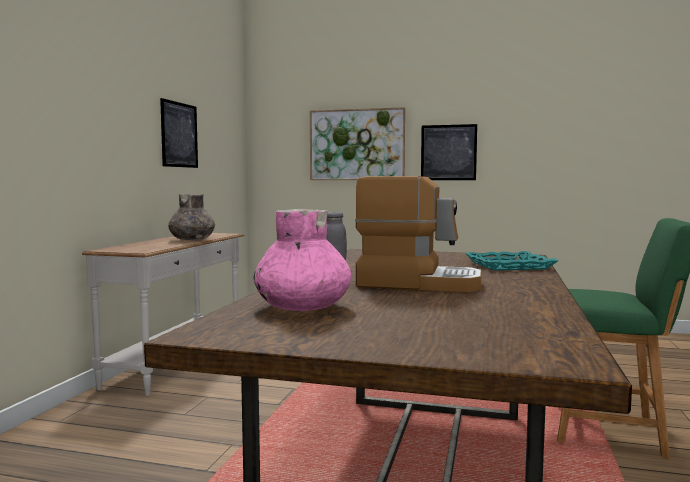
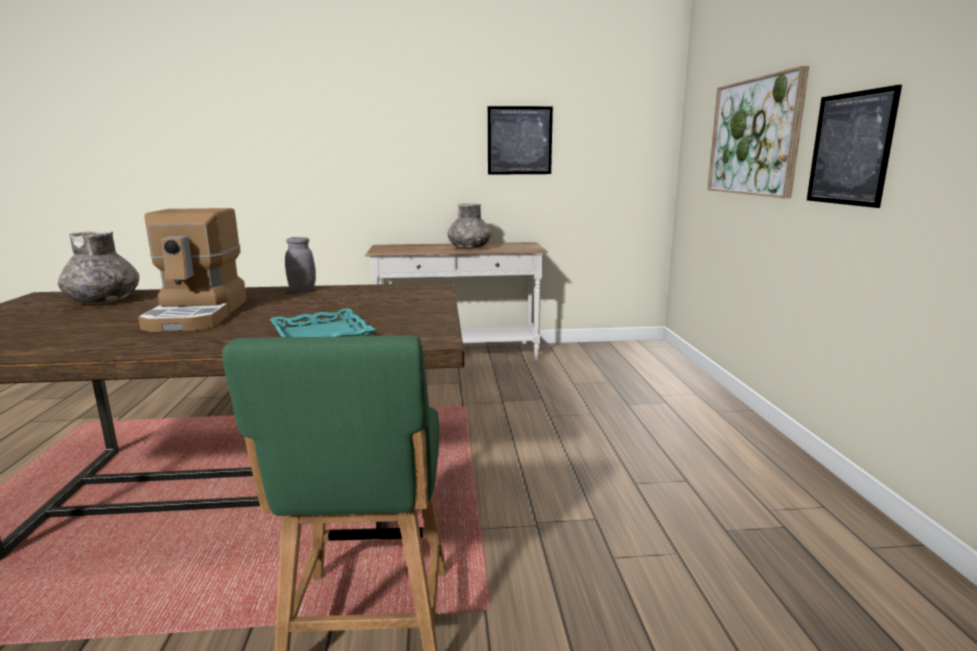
camera: 70 degrees right, 10 degrees up
pink vase [253,209,351,311] -> grey vase [58,231,139,304]

